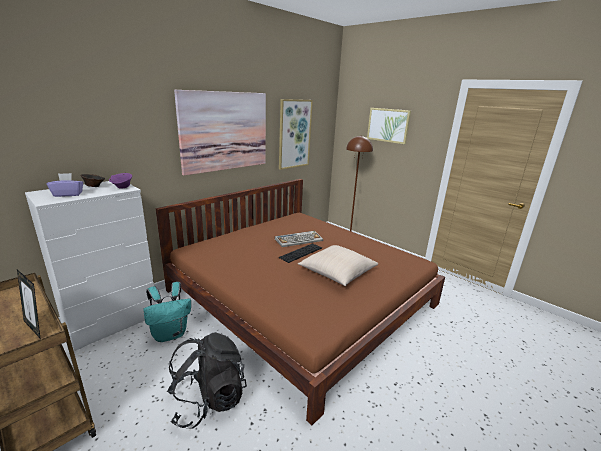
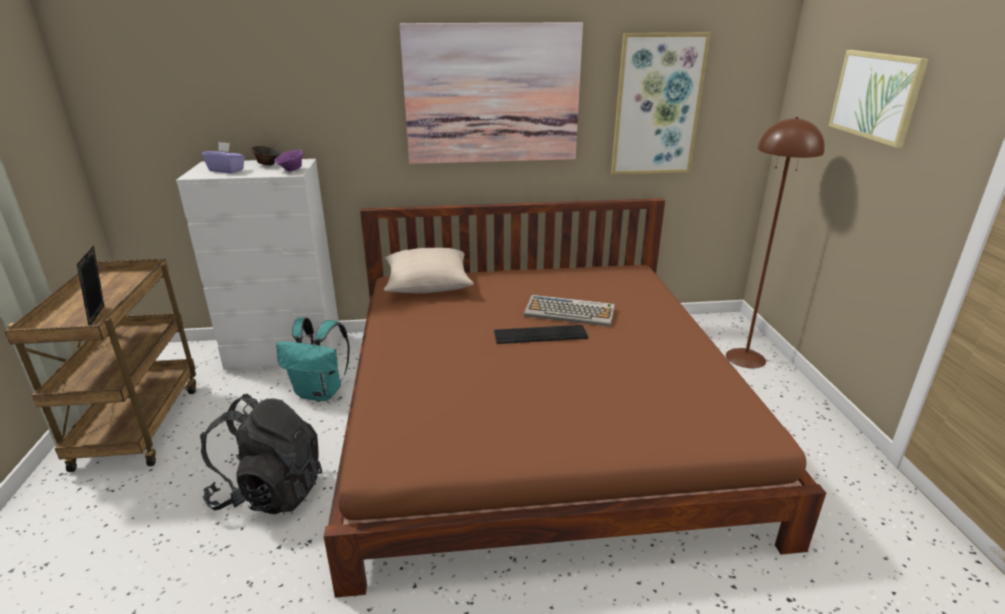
camera: 40 degrees right, 5 degrees up
beige pillow [298,245,378,286] -> beige pillow moved to [384,248,474,293]

